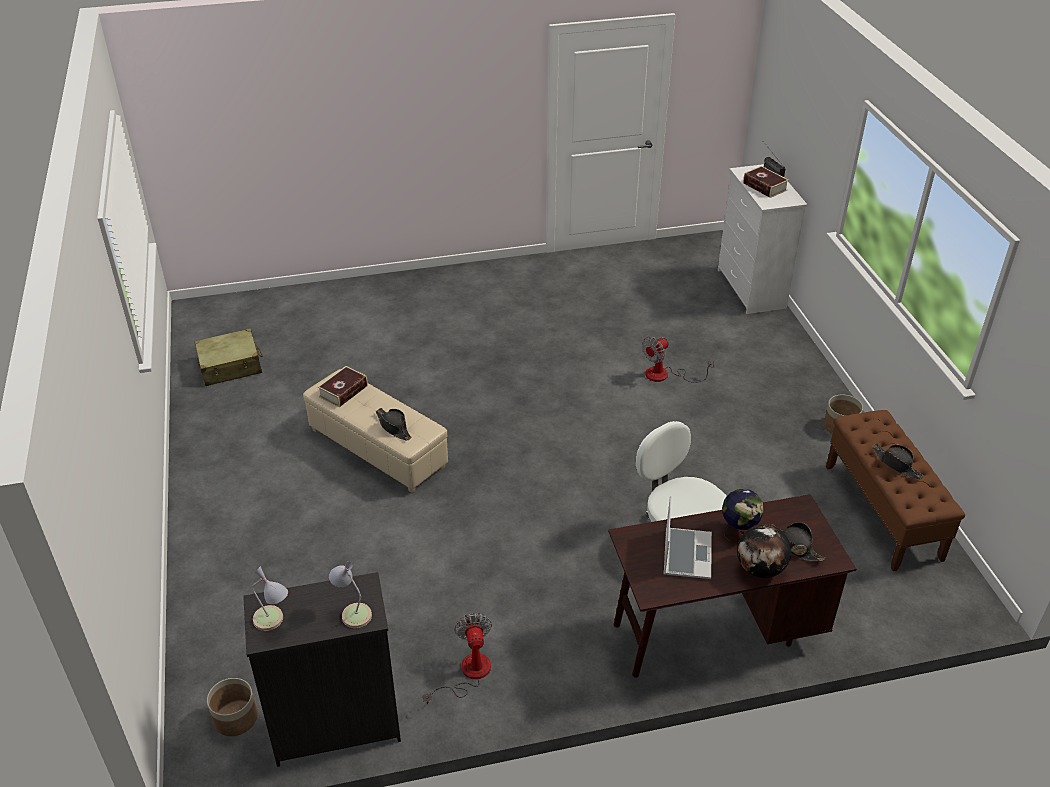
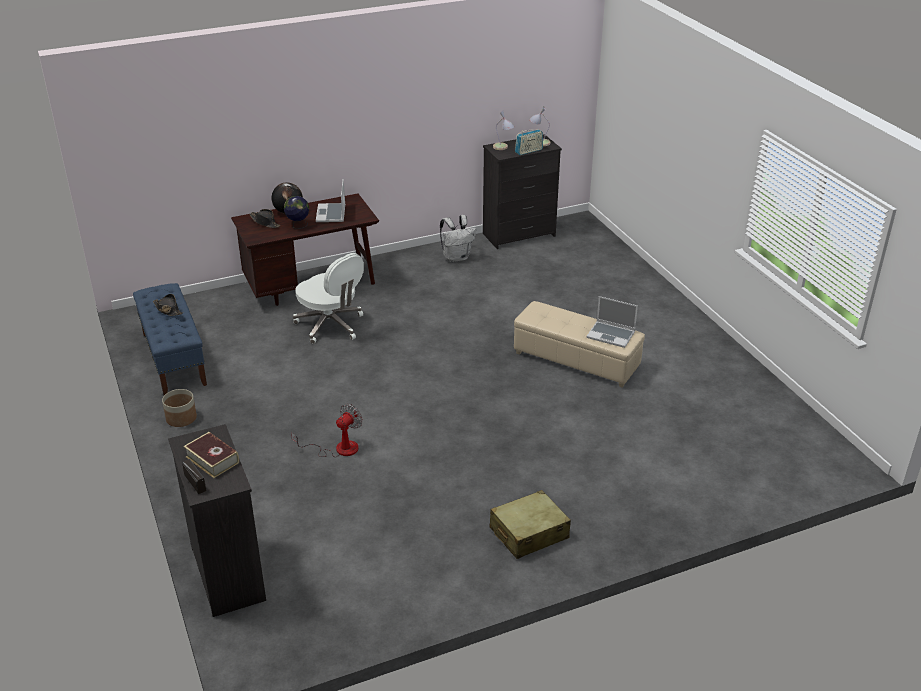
camera: 170 degrees right, 5 degrees down
beige suitcase [195,328,263,386] -> beige suitcase moved to [490,490,571,559]
planter [207,678,258,736] -> none
book [318,366,368,407] -> laptop [587,296,638,348]
black hat [376,408,411,441] -> none
fan [423,613,492,704] -> white backpack [440,215,476,262]
white dresser [718,164,807,314] -> black dresser [168,424,266,617]
brown bench [826,410,965,571] -> blue bench [133,283,207,395]
none -> radio [515,129,543,155]

